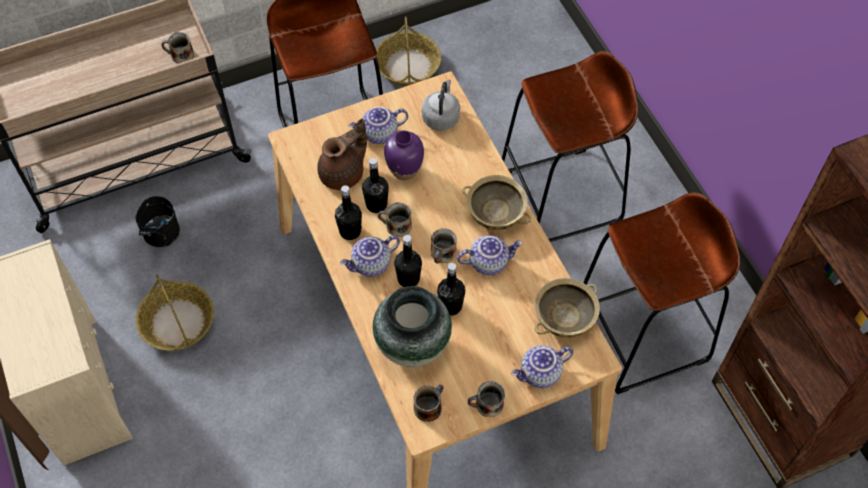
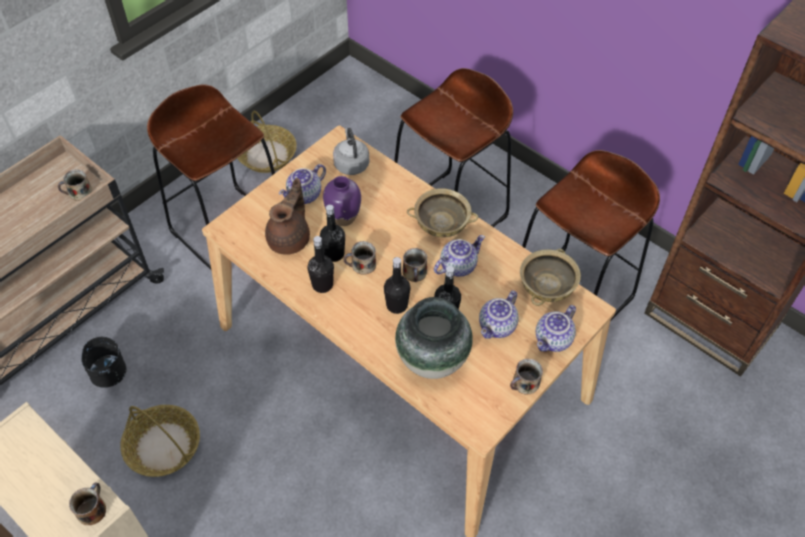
camera: 25 degrees left, 5 degrees down
teapot [340,235,400,277] -> teapot moved to [479,291,519,339]
mug [413,385,444,422] -> mug moved to [69,483,106,525]

